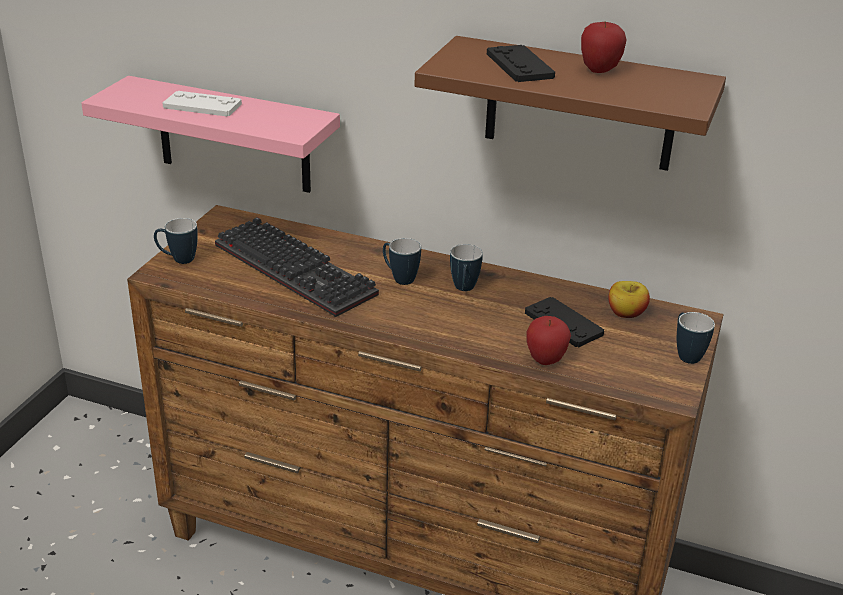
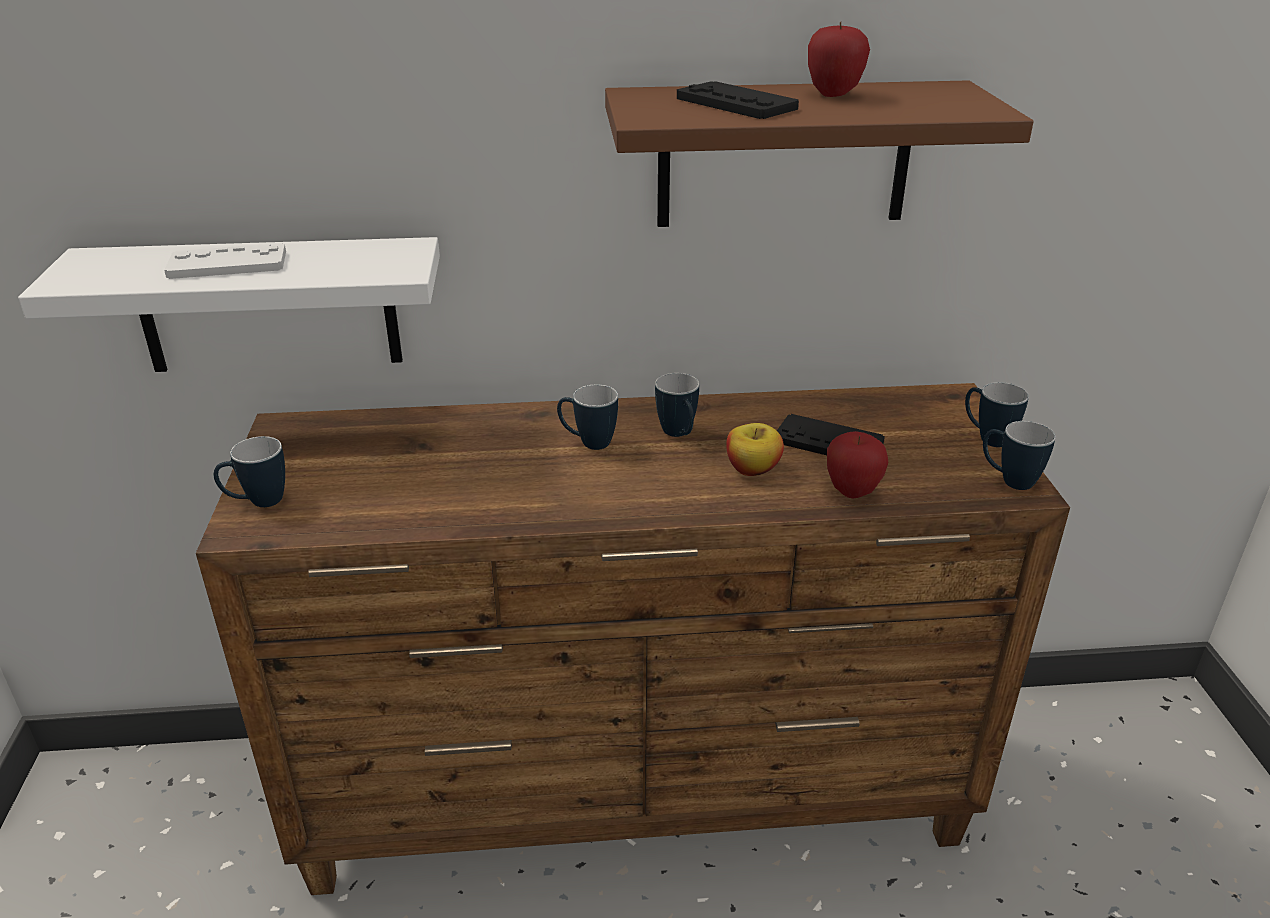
camera: 25 degrees left, 0 degrees up
pink shelf [81,76,340,193] -> white shelf [18,237,440,372]
keyboard [215,217,379,317] -> none
apple [608,281,650,318] -> apple moved to [726,423,784,476]
none -> mug [983,421,1056,490]

